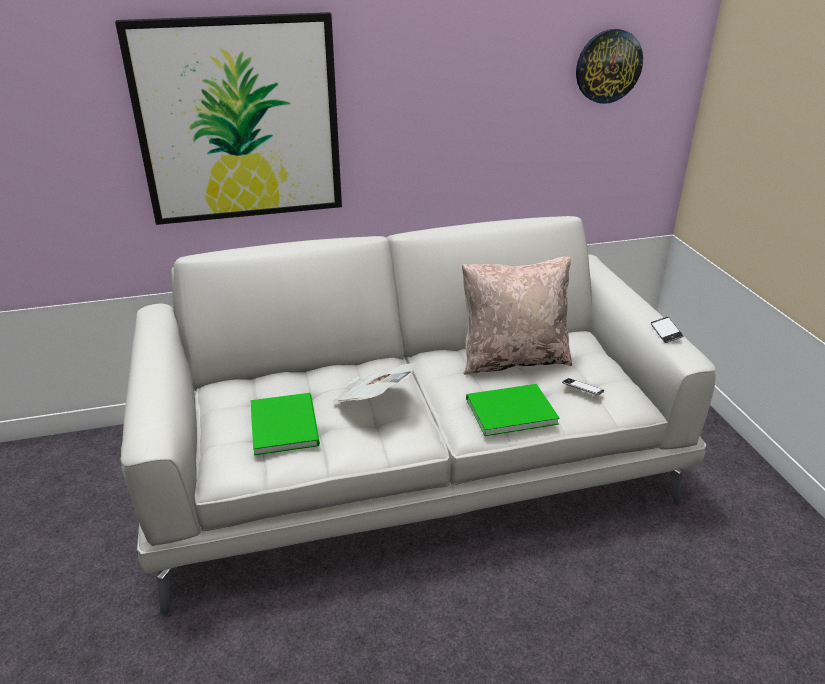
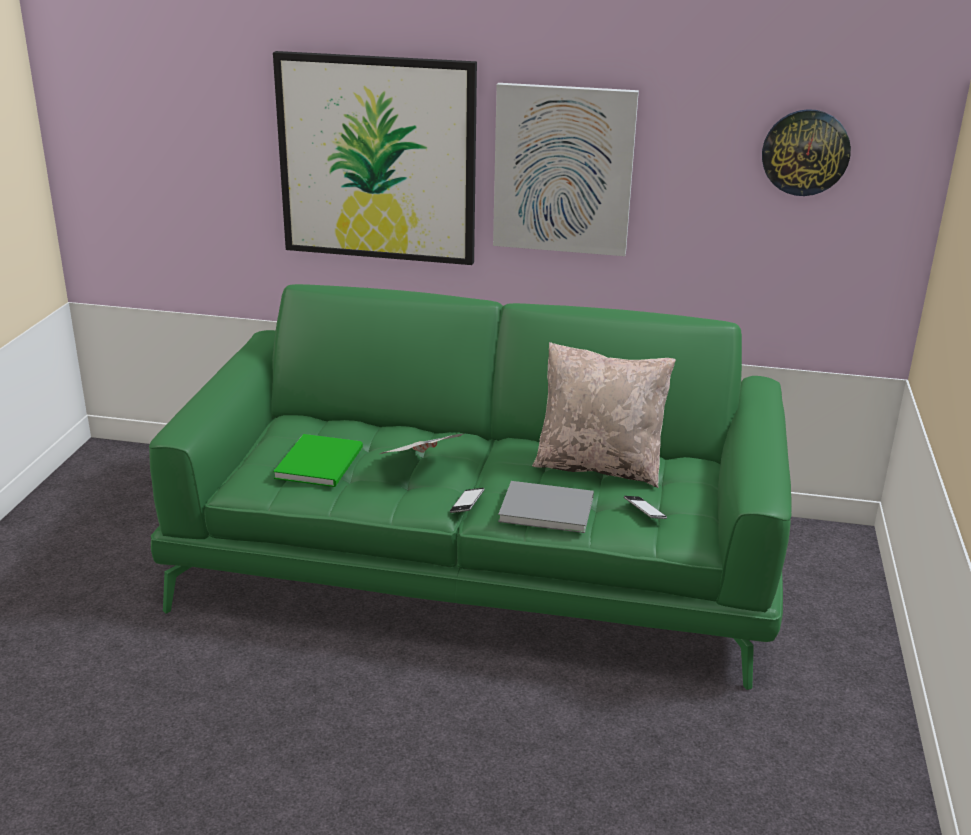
camera: 25 degrees right, 5 degrees down
white sofa [121,216,716,615] -> green sofa [149,284,792,690]
green book [466,384,560,436] -> grey book [498,481,594,533]
phone [651,317,683,343] -> phone moved to [450,488,485,513]
none -> picture [493,83,639,256]

